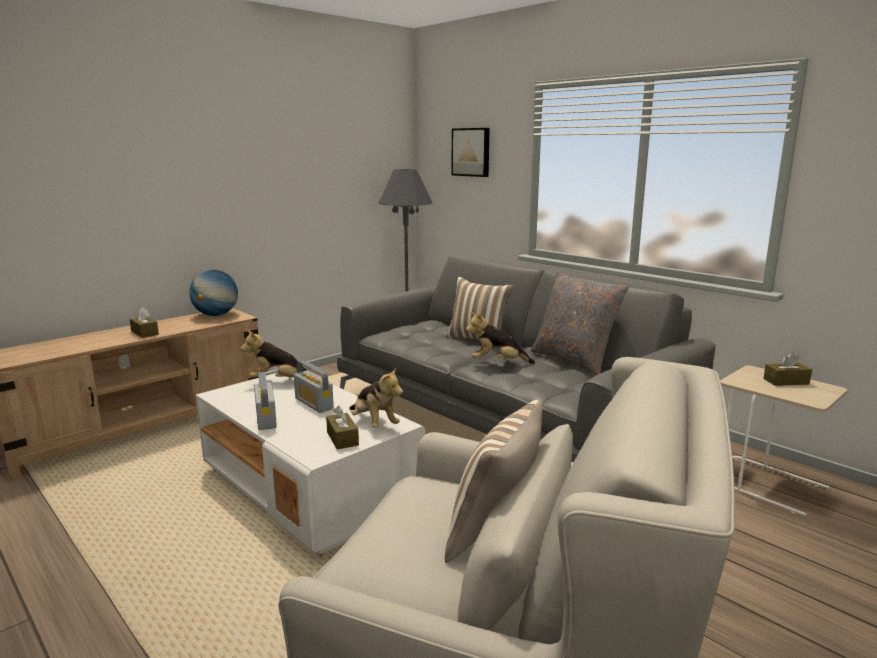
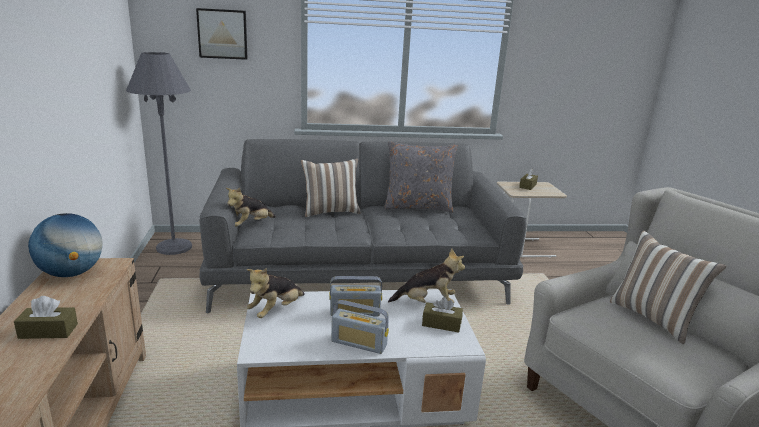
camera: 55 degrees left, 5 degrees up
plush toy [466,312,535,364] -> plush toy moved to [226,188,276,227]

